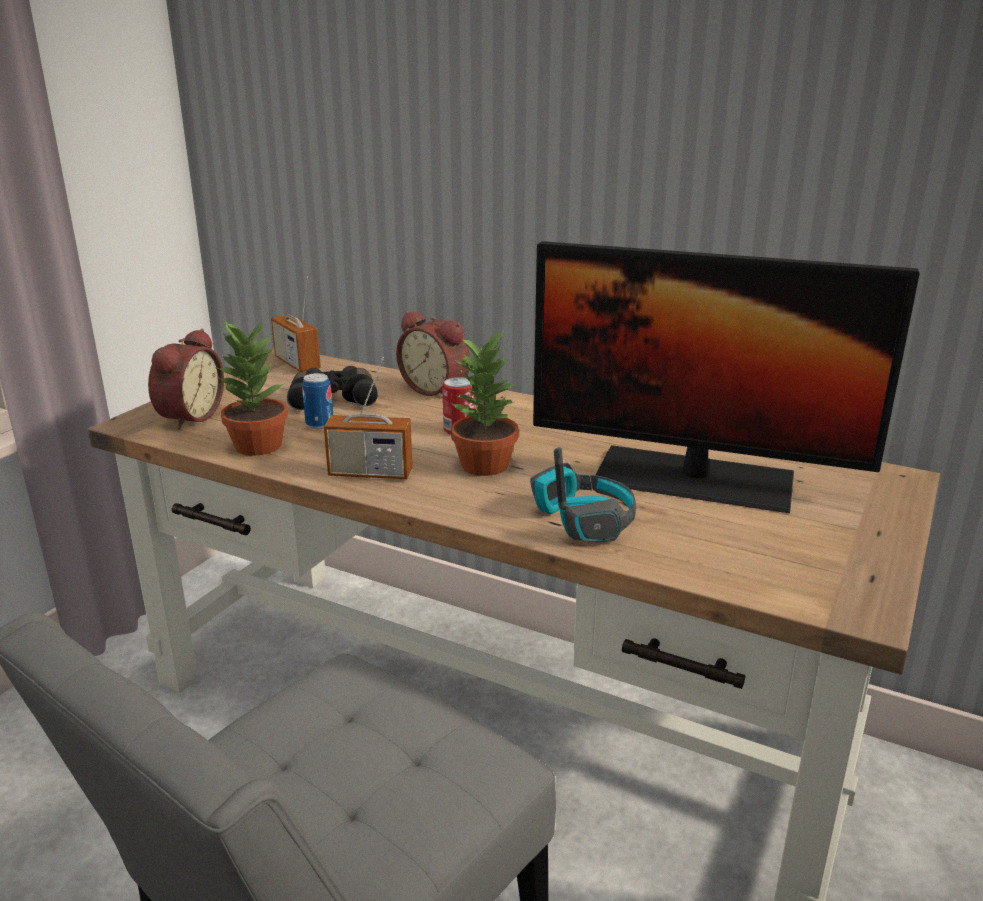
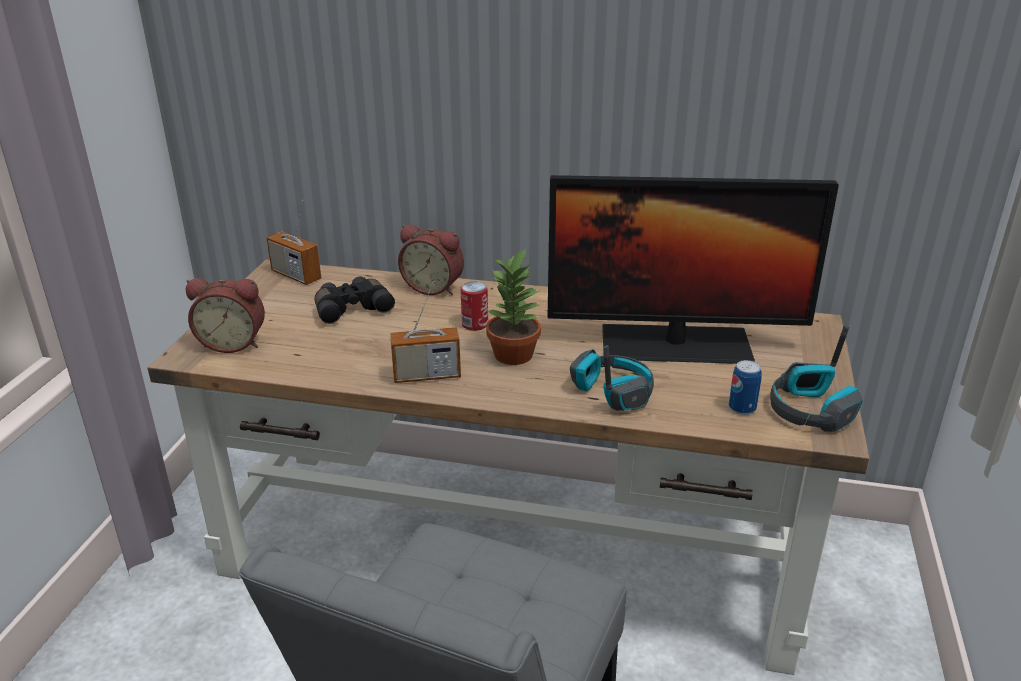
camera: 15 degrees left, 5 degrees up
alarm clock [148,329,224,430] -> alarm clock turned 90 degrees clockwise [186,278,265,353]
potted plant [216,321,288,456] -> none
can [302,373,333,429] -> can moved to [729,360,762,415]
none -> headphones [770,325,863,432]

